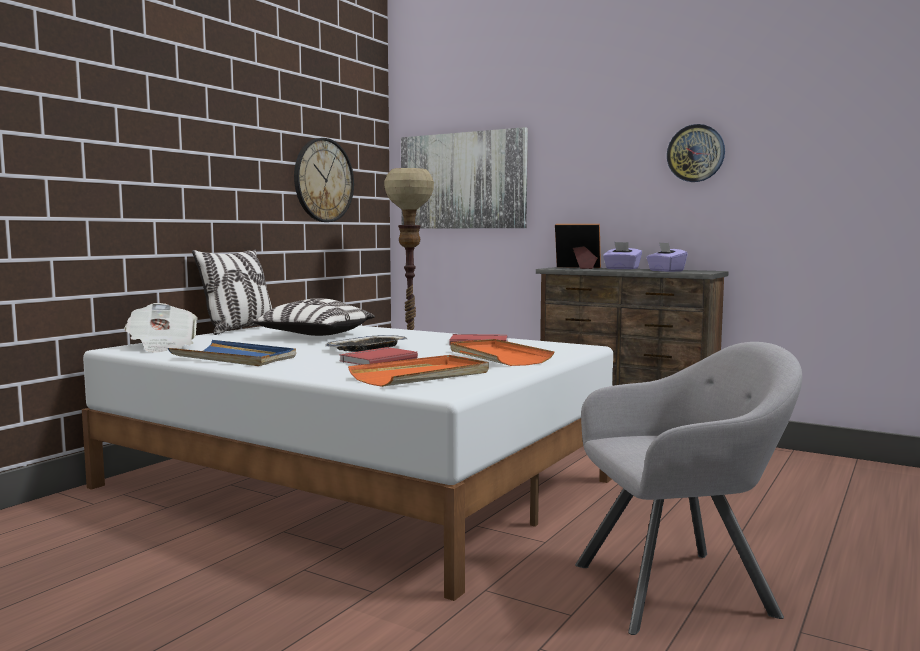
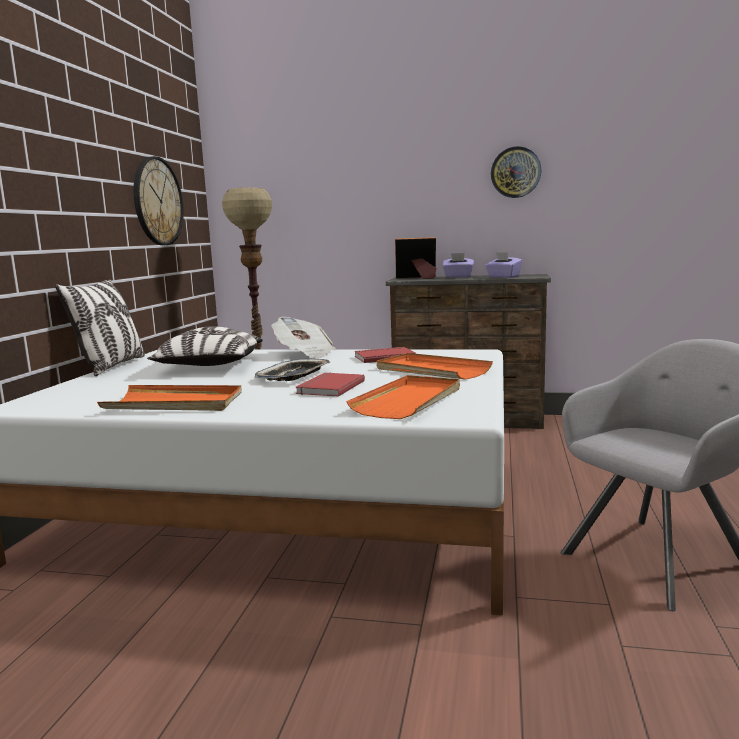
camera: 20 degrees left, 5 degrees up
newspaper [124,303,197,352] -> newspaper moved to [271,317,336,359]
blue tray [168,340,296,366] -> orange tray [97,385,242,411]
picture [401,127,528,229] -> none

